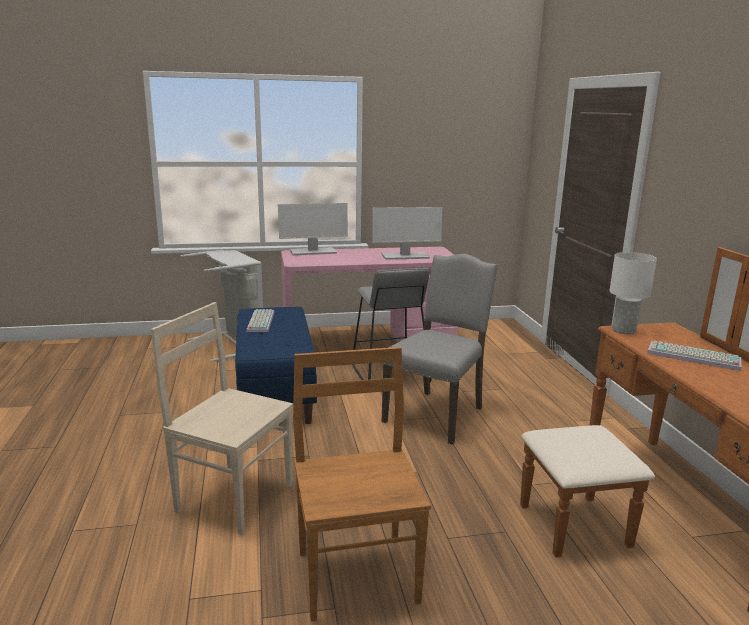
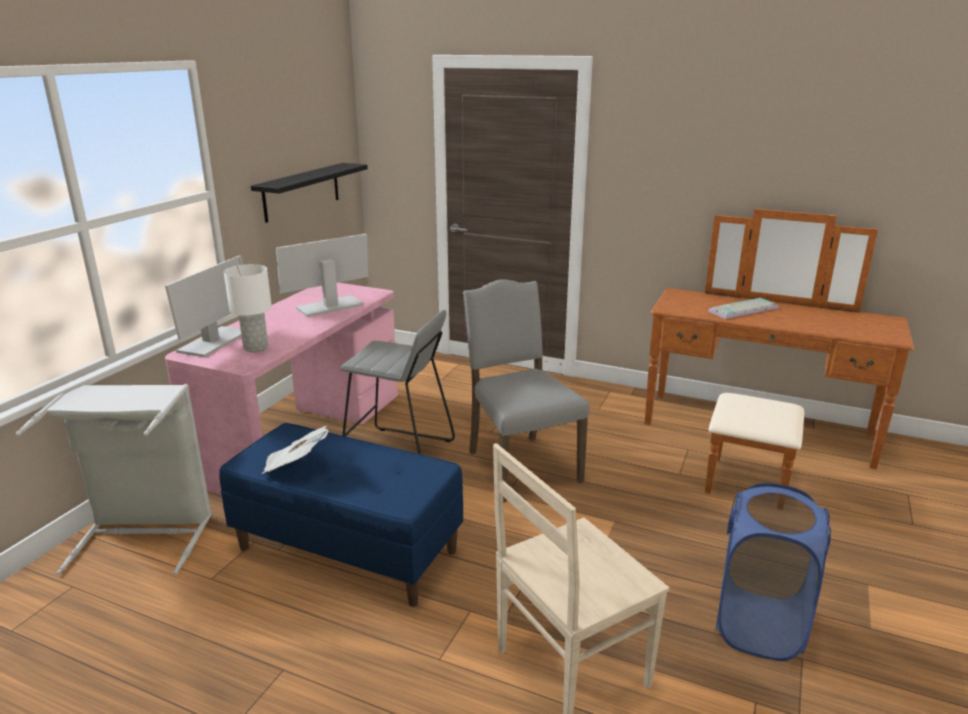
camera: 55 degrees left, 5 degrees up
keyboard [246,309,274,332] -> newspaper [262,426,328,474]
brown chair [293,347,431,622] -> blue laundry basket [715,483,831,661]
monitor [372,207,442,260] -> monitor turned 150 degrees counterclockwise [276,234,368,317]
white table lamp [609,252,657,334] -> white table lamp moved to [224,264,272,352]
none -> black shelf [251,163,368,223]

